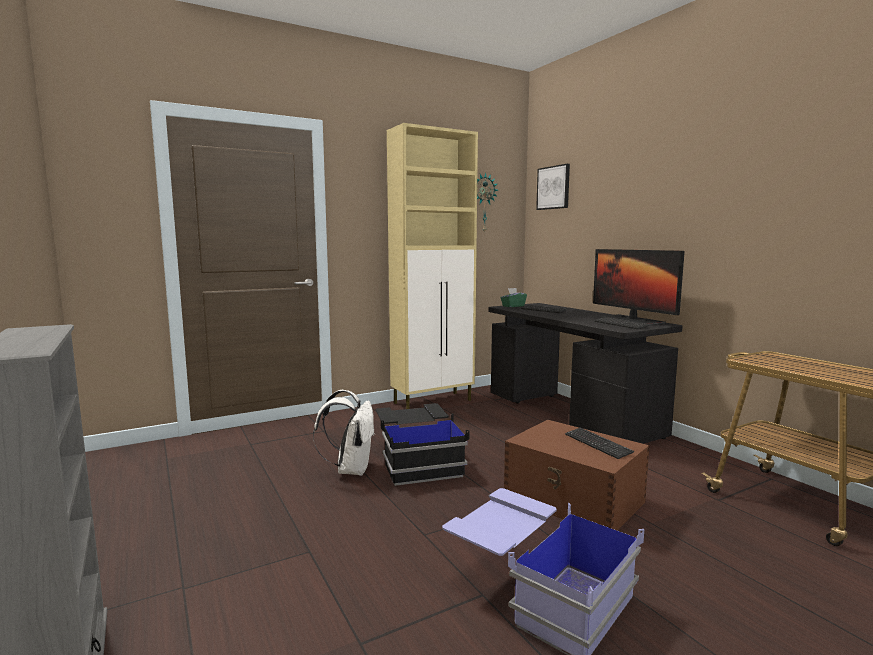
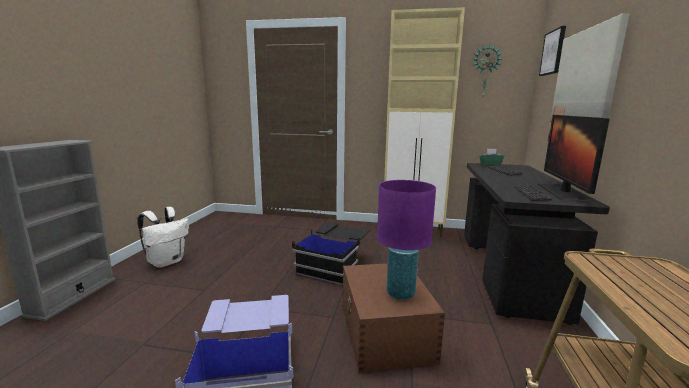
camera: 40 degrees right, 5 degrees up
white backpack [313,390,374,476] -> white backpack moved to [137,207,189,268]
keyboard [565,428,634,459] -> purple table lamp [377,180,436,300]
none -> picture [547,13,630,141]

